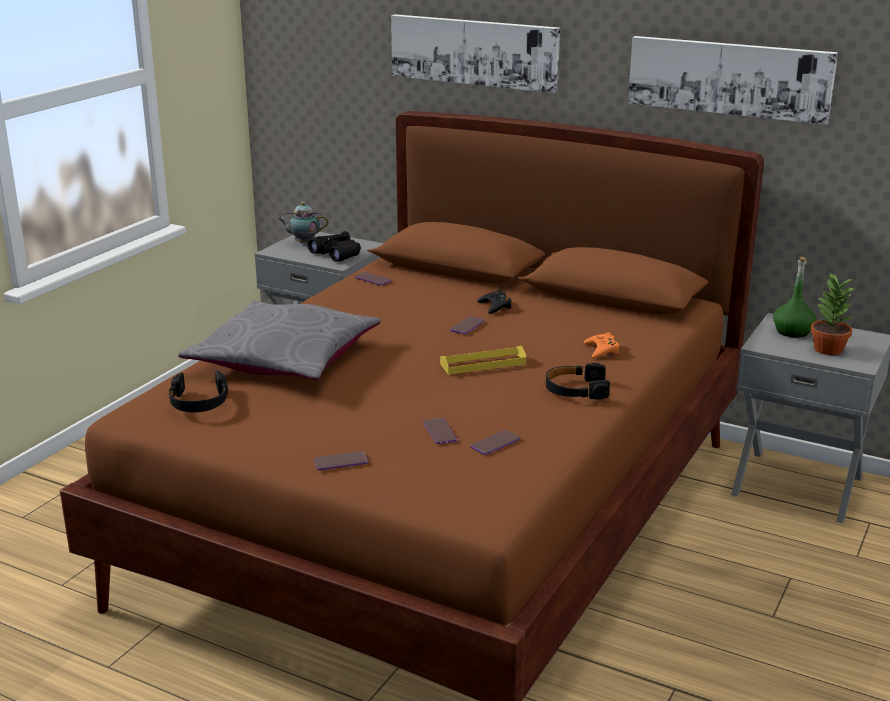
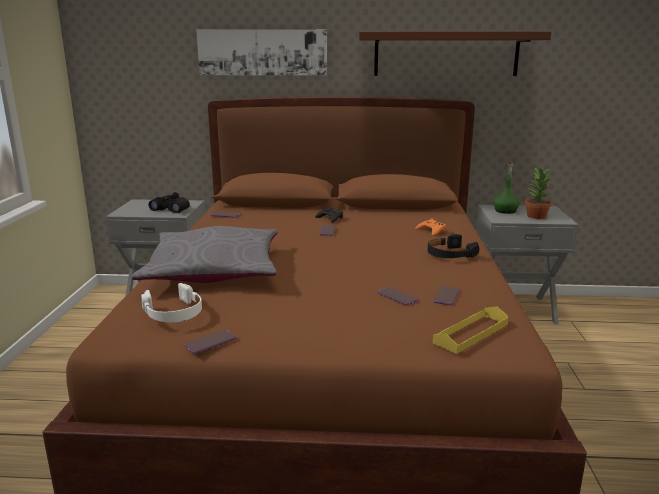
camera: 25 degrees left, 5 degrees down
black headphones [168,370,228,413] -> white headphones [141,283,202,322]
teapot [277,202,329,244] -> none
phone [314,451,368,470] -> phone moved to [184,329,237,354]
yellow tray [440,346,527,375] -> yellow tray moved to [433,307,509,354]
picture [628,36,838,125] -> brown shelf [359,31,551,76]

